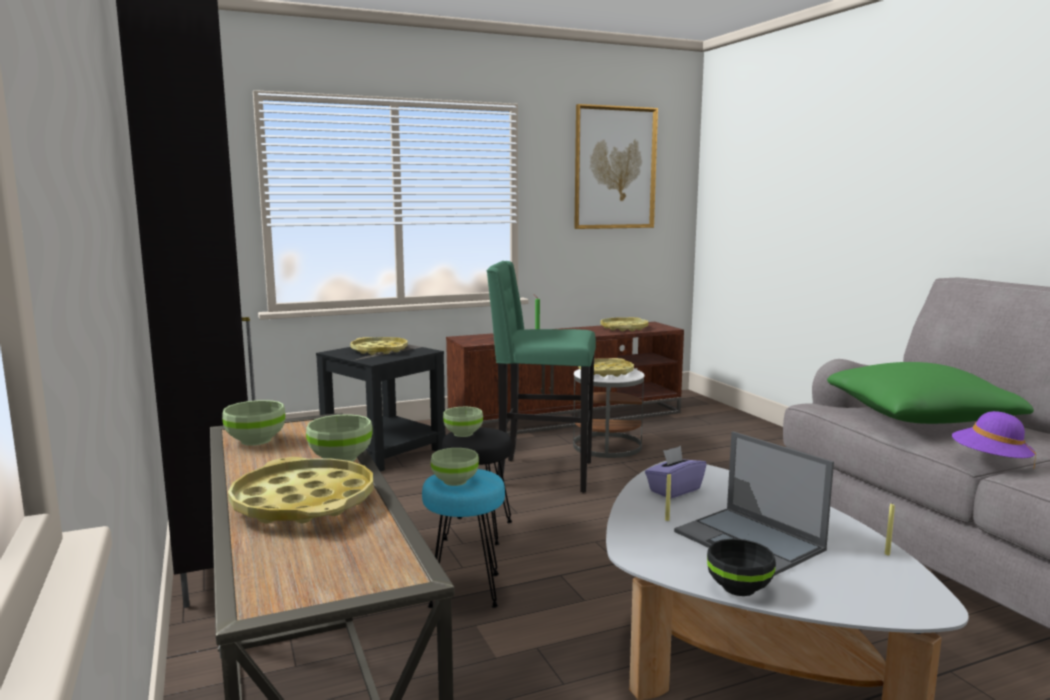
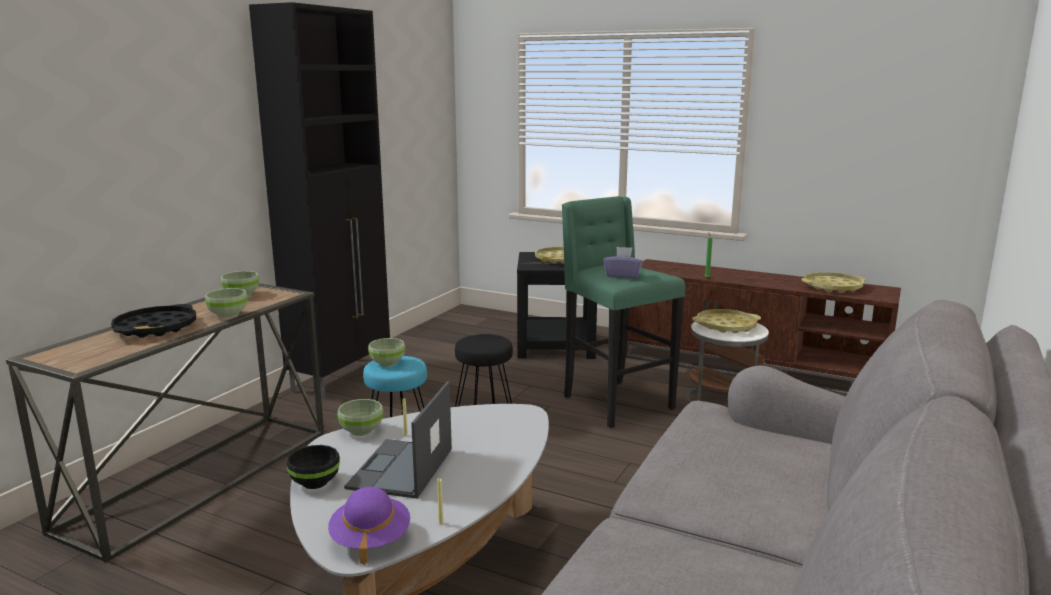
camera: 50 degrees right, 5 degrees up
yellow tray [228,457,373,524] -> black tray [111,304,196,338]
green bowl [443,407,483,437] -> green bowl moved to [337,399,383,436]
picture [574,104,658,229] -> none
purple tissue box [645,446,707,498] -> purple tissue box moved to [603,247,643,279]
green pillow [827,362,1034,424] -> none
purple hat [952,411,1036,469] -> purple hat moved to [328,487,410,565]

